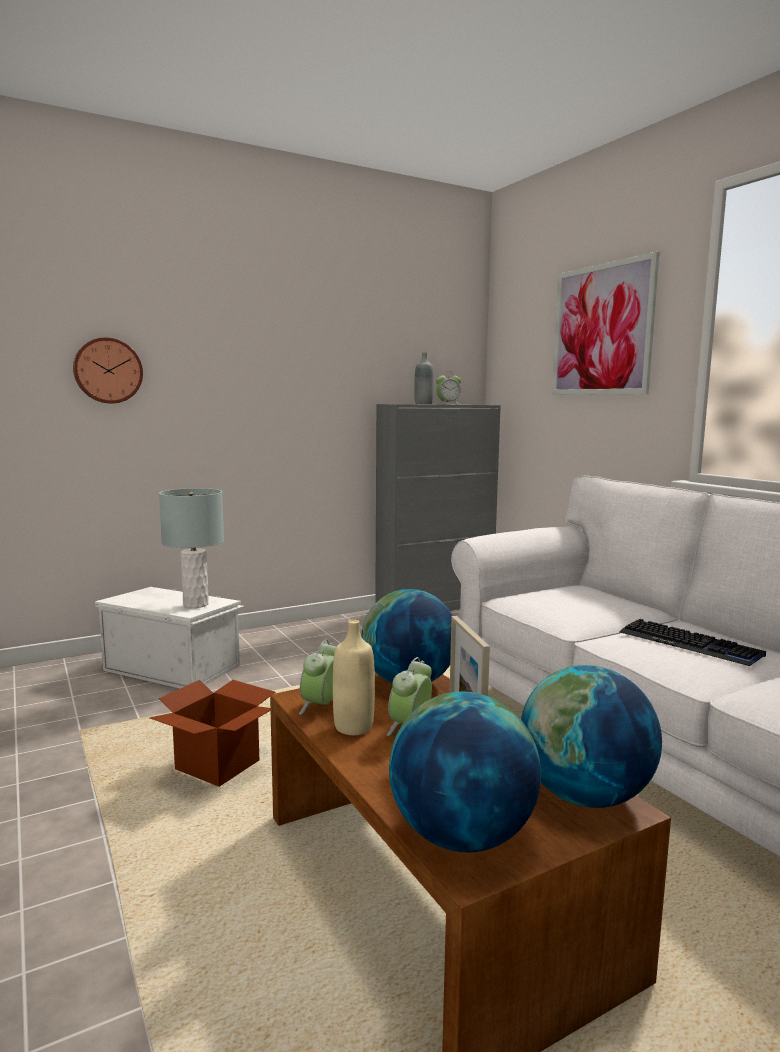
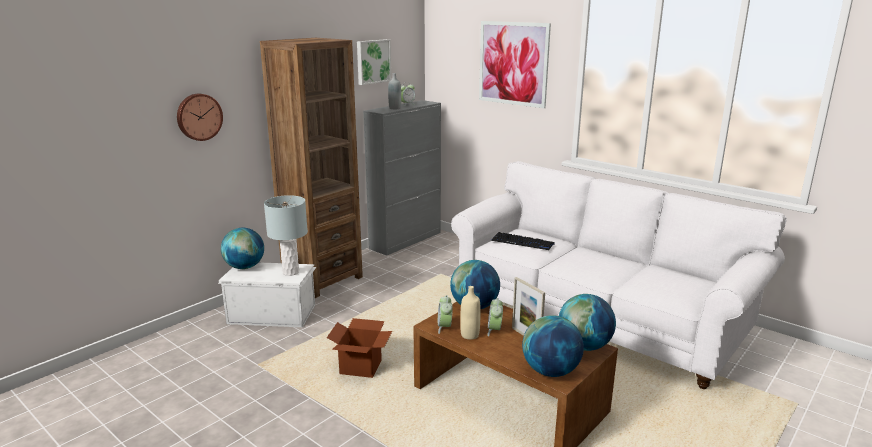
camera: 20 degrees left, 10 degrees up
keyboard [620,619,766,666] -> keyboard moved to [491,232,555,250]
none -> globe [221,228,264,269]
none -> brown bookcase [260,38,363,298]
none -> picture [357,39,391,85]

